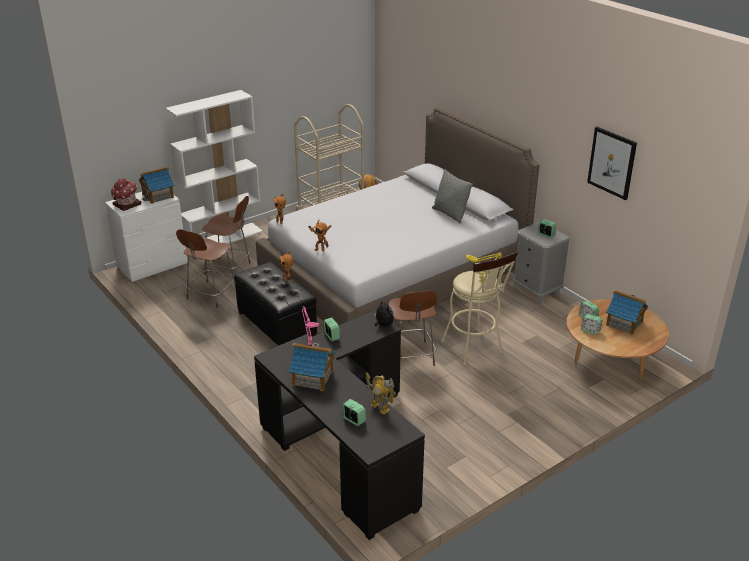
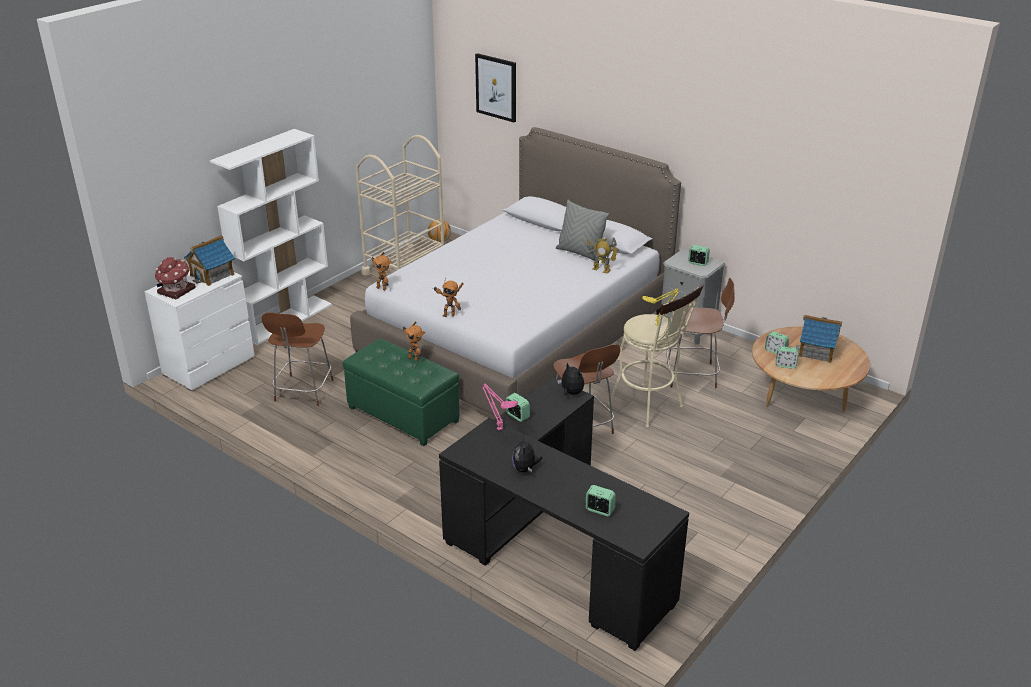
camera: 15 degrees left, 0 degrees up
brown chair [202,196,250,275] -> brown chair moved to [666,278,735,388]
black ottoman [234,262,317,346] -> green ottoman [343,339,460,446]
toy house [289,343,336,391] -> plush toy [512,436,542,472]
toy robot [366,372,396,415] -> toy robot moved to [587,237,619,274]
picture [587,127,637,200] -> picture moved to [475,53,516,122]

